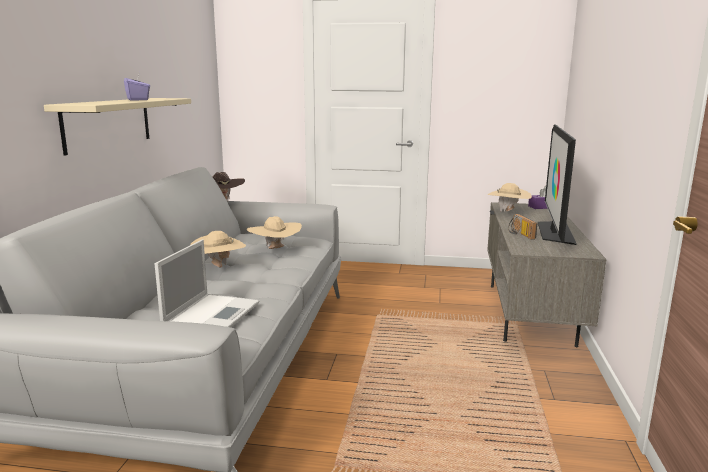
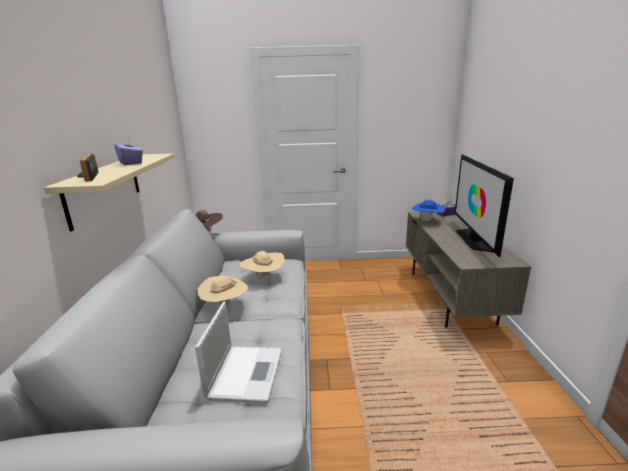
camera: 10 degrees left, 5 degrees up
beige hat [488,183,532,212] -> blue hat [412,200,445,222]
radio [508,214,537,240] -> radio moved to [77,154,99,182]

